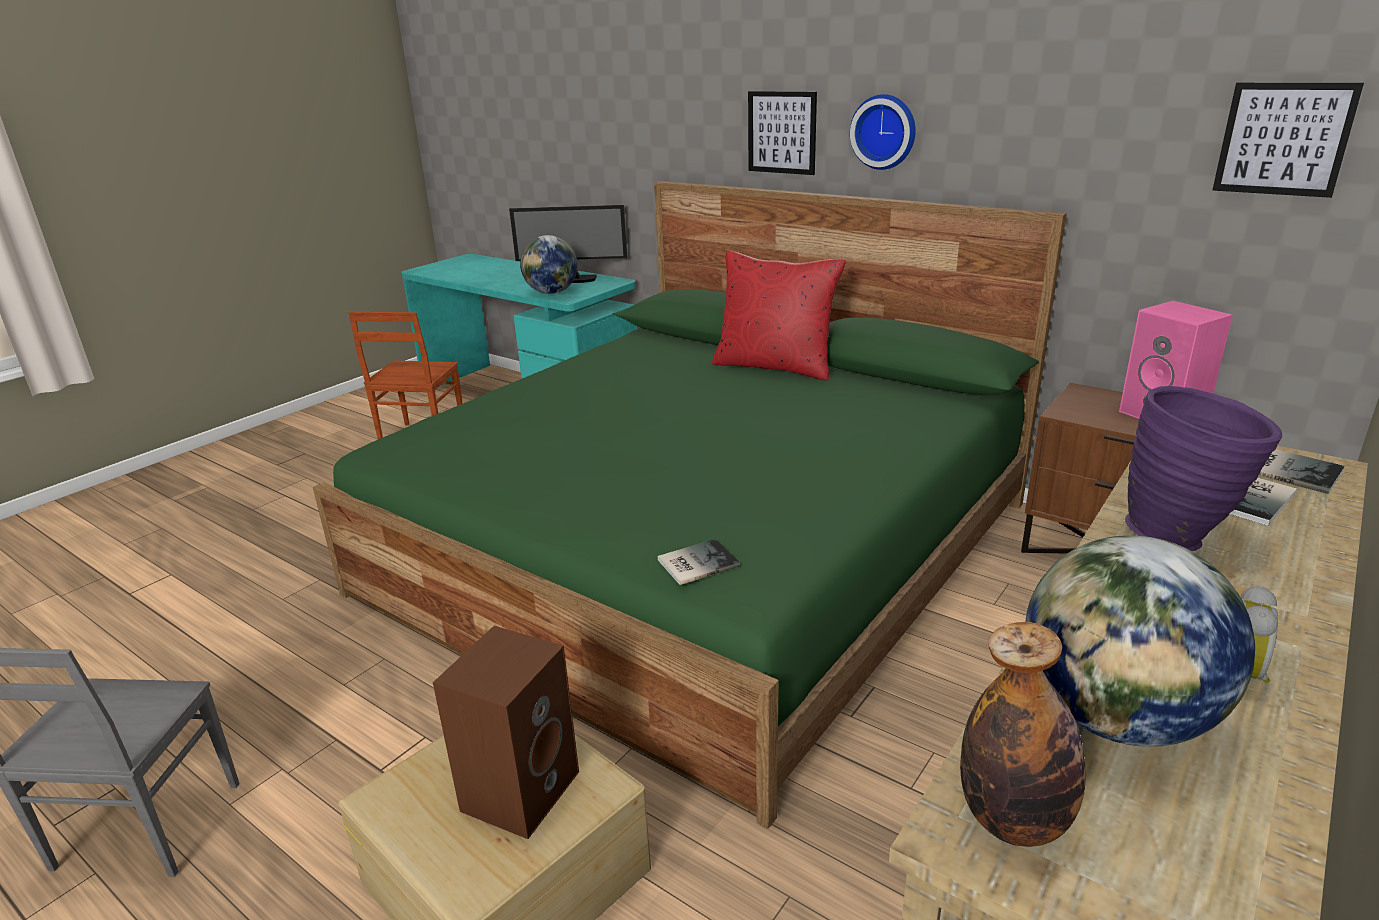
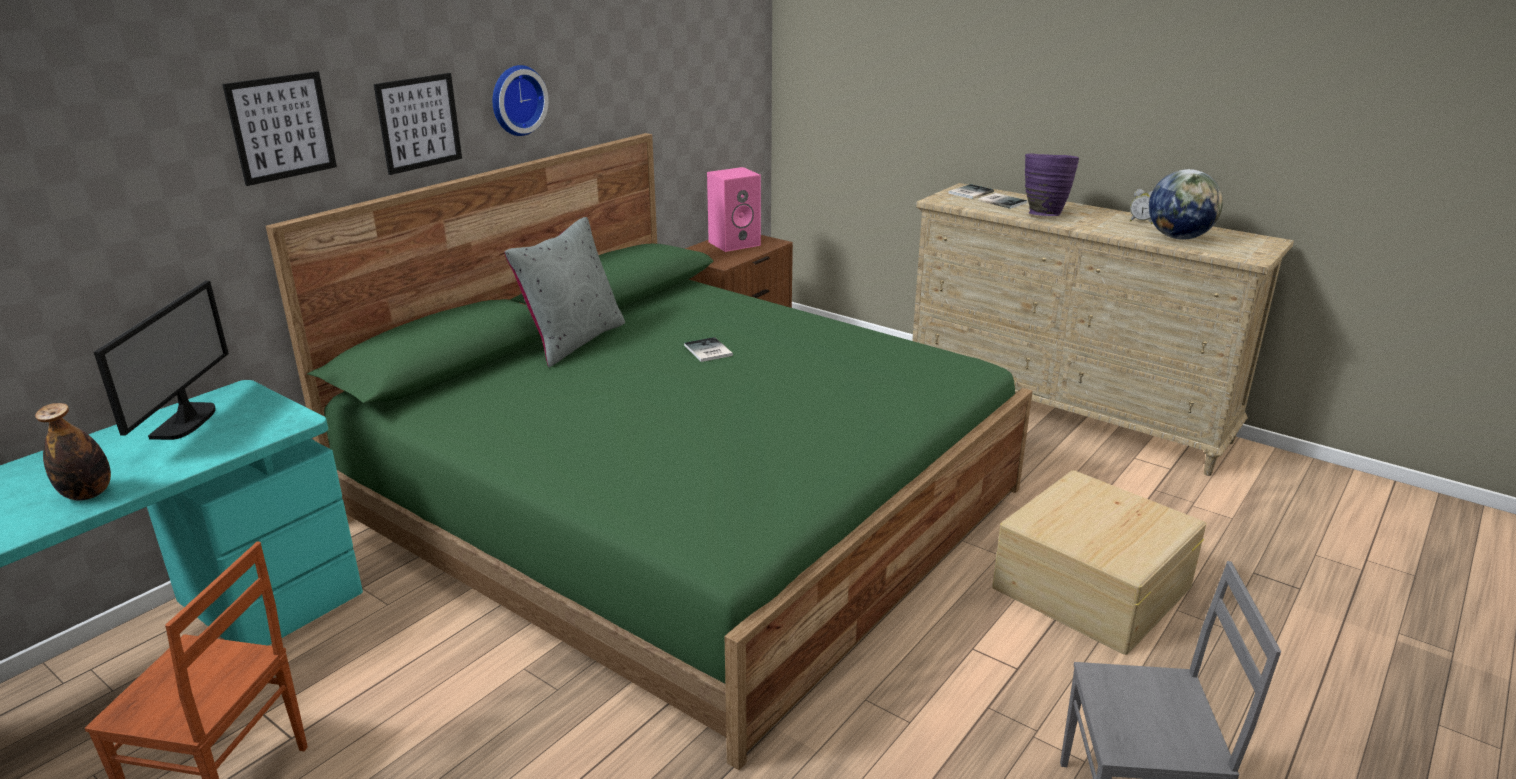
camera: 90 degrees left, 0 degrees up
brown speaker [433,626,579,839] -> none
globe [520,235,577,294] -> none
book [658,539,740,585] -> book moved to [684,337,733,362]
red pillow [712,251,846,381] -> grey pillow [504,217,625,367]
bottle [960,622,1086,847] -> bottle moved to [35,403,111,501]
picture [1212,83,1364,198] -> picture moved to [222,71,337,186]

